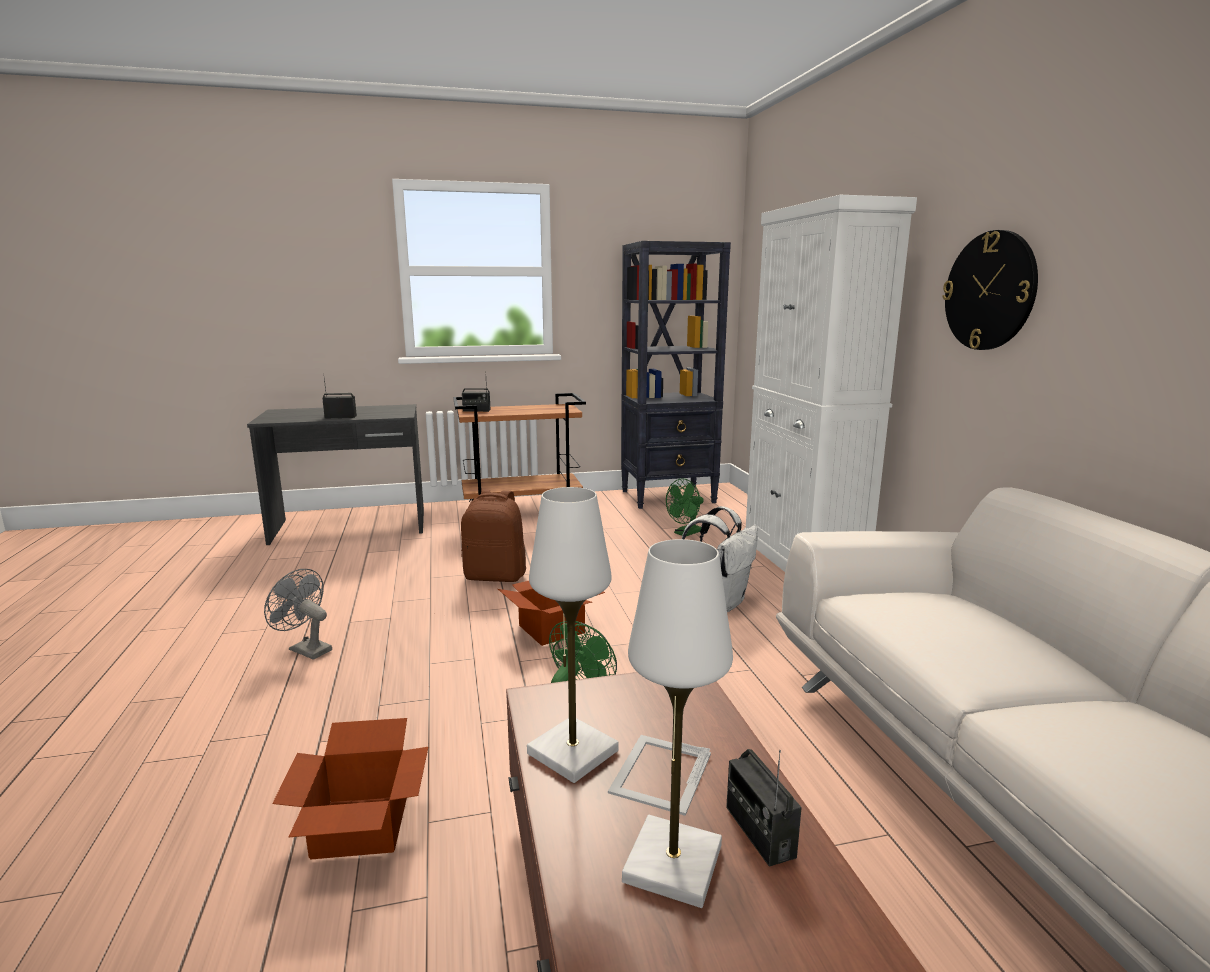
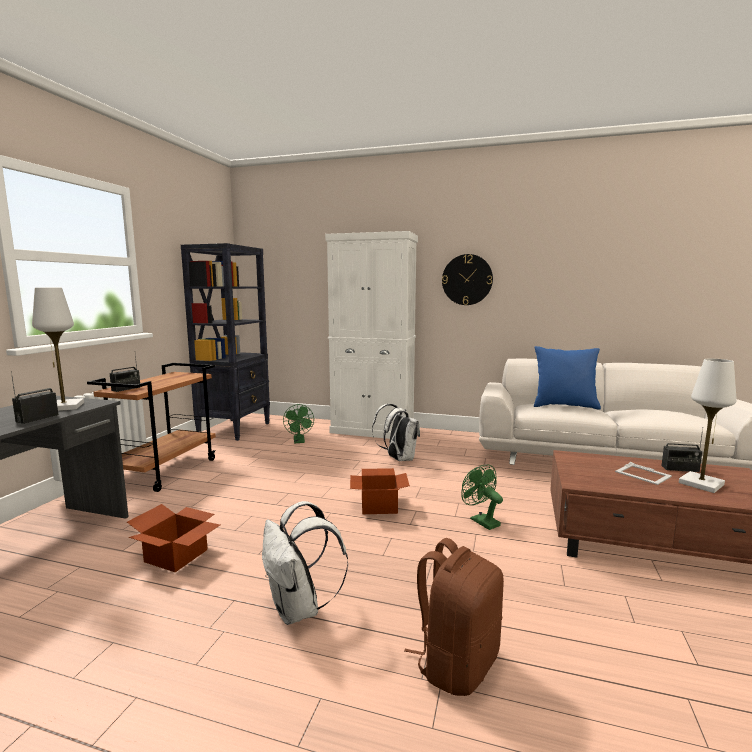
camera: 60 degrees left, 5 degrees down
grey fan [264,569,332,660] -> white backpack [262,501,348,625]
cardboard box [272,718,428,860] -> cardboard box moved to [127,504,220,572]
brown backpack [461,490,526,582] -> brown backpack moved to [404,538,504,696]
white table lamp [527,487,619,783] -> white table lamp moved to [32,288,84,411]
none -> blue pillow [534,346,601,410]

